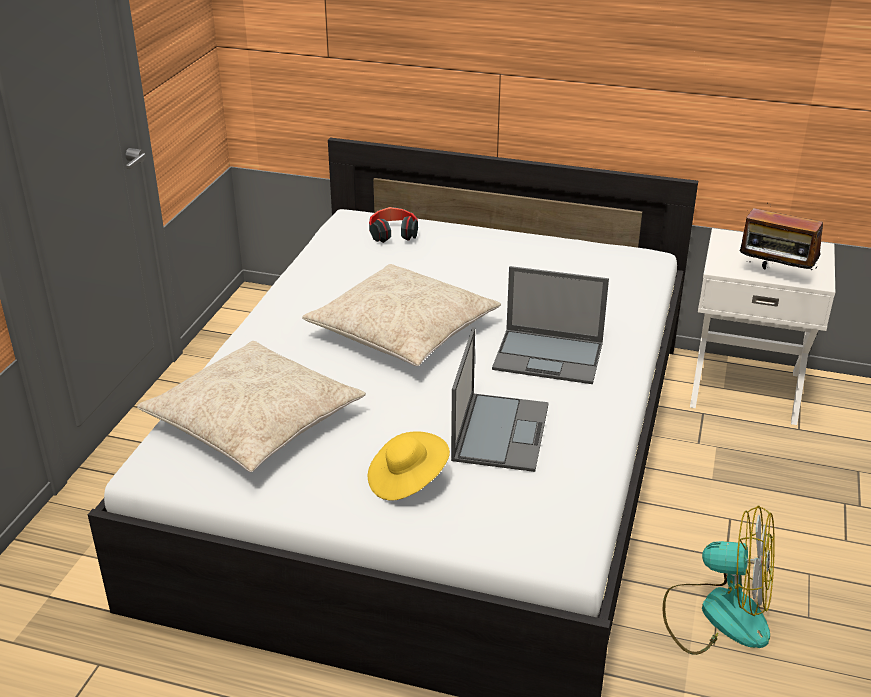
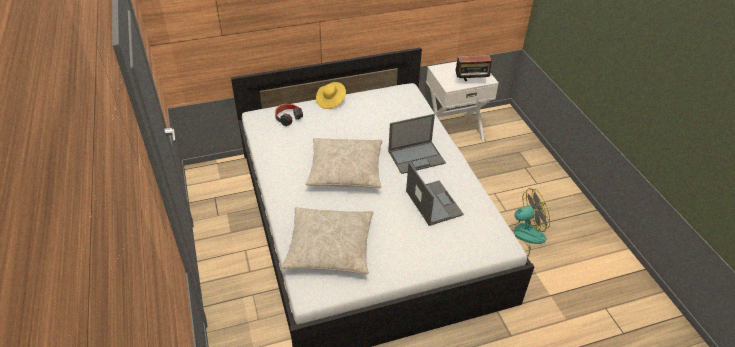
camera: 35 degrees left, 10 degrees up
yellow hat [367,431,450,501] -> yellow hat moved to [316,82,346,109]

